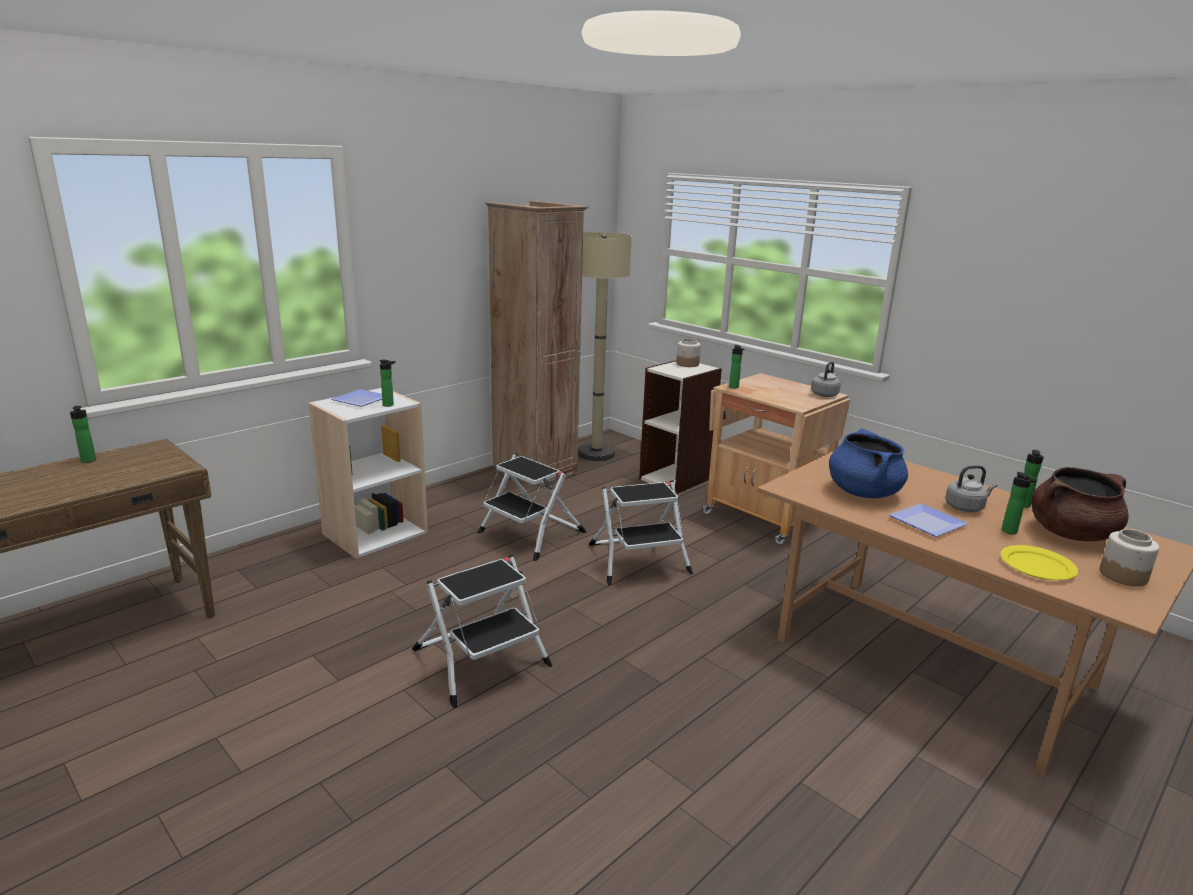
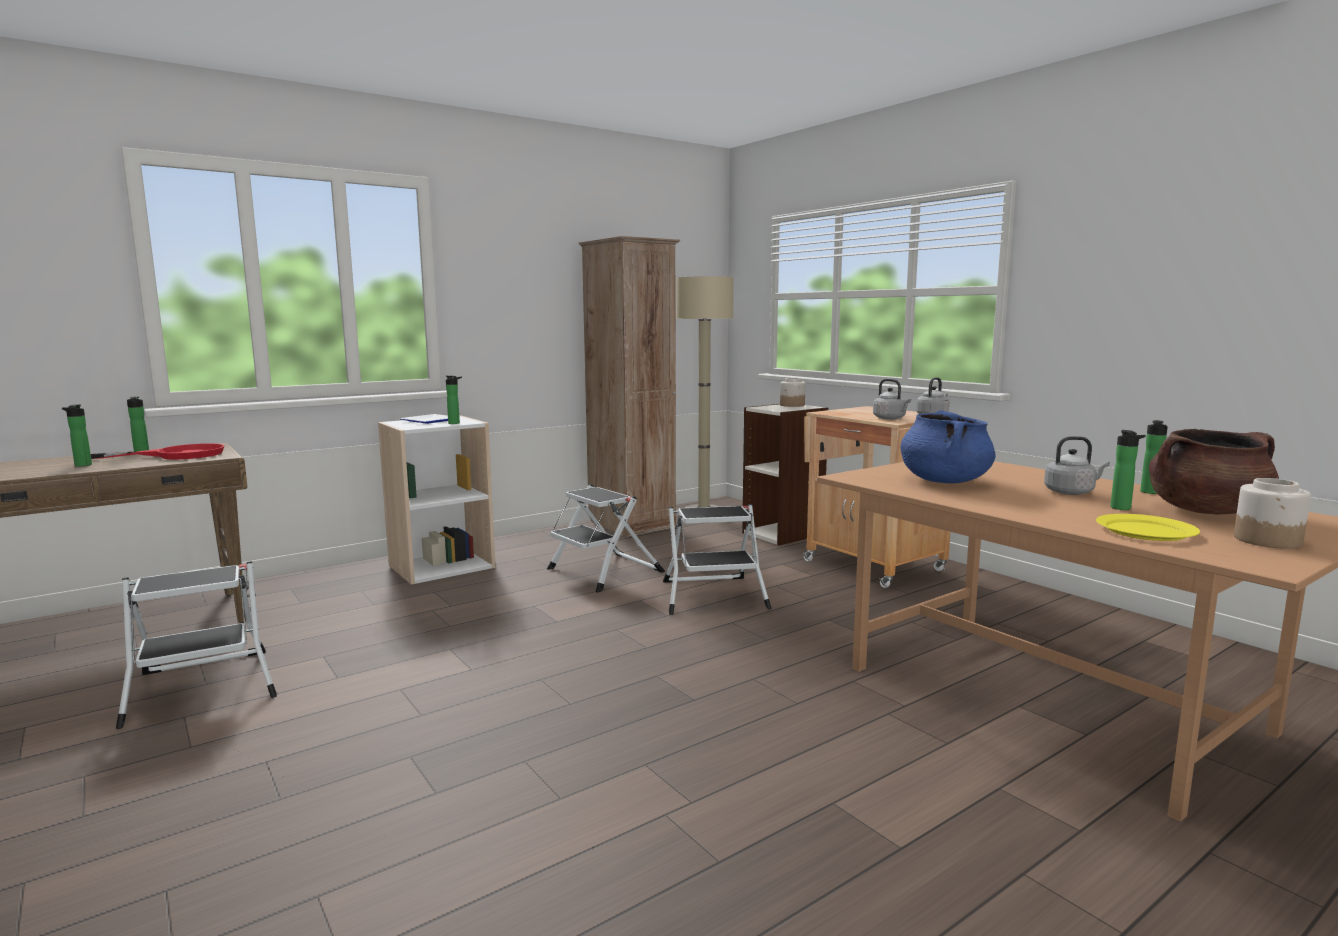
camera: 10 degrees right, 10 degrees down
step ladder [412,555,552,708] -> step ladder moved to [116,561,277,729]
bottle [729,345,744,388] -> bottle moved to [62,404,92,467]
plate [889,503,969,537] -> none
none -> red frying pan [91,443,224,459]
none -> grey kettle [873,379,911,420]

